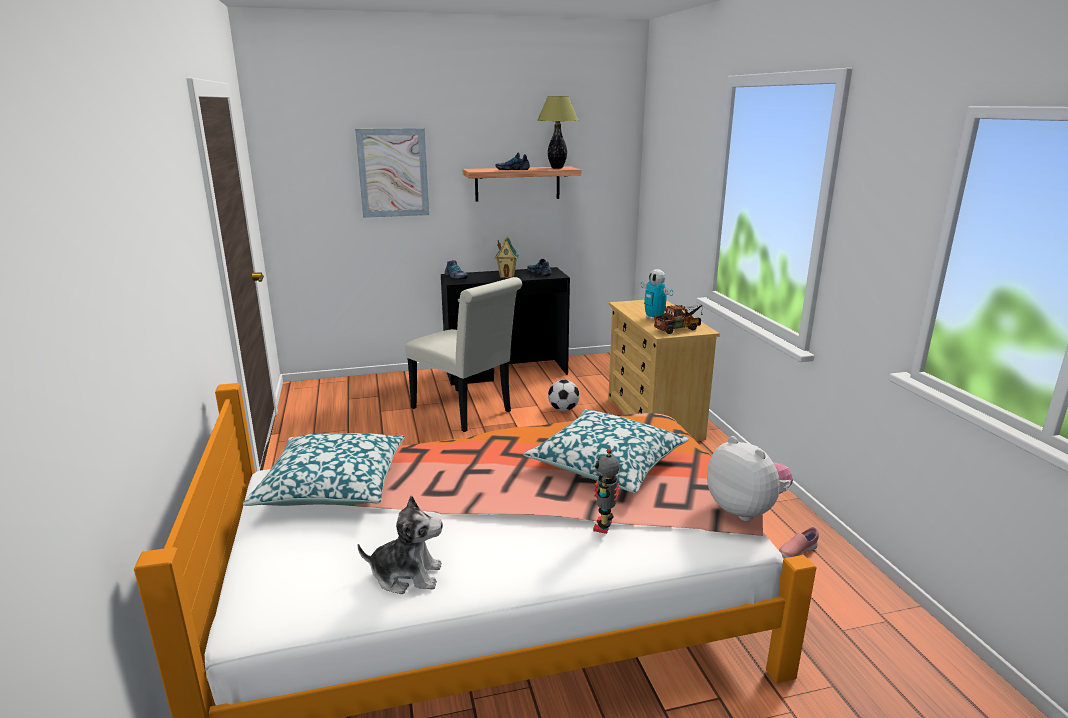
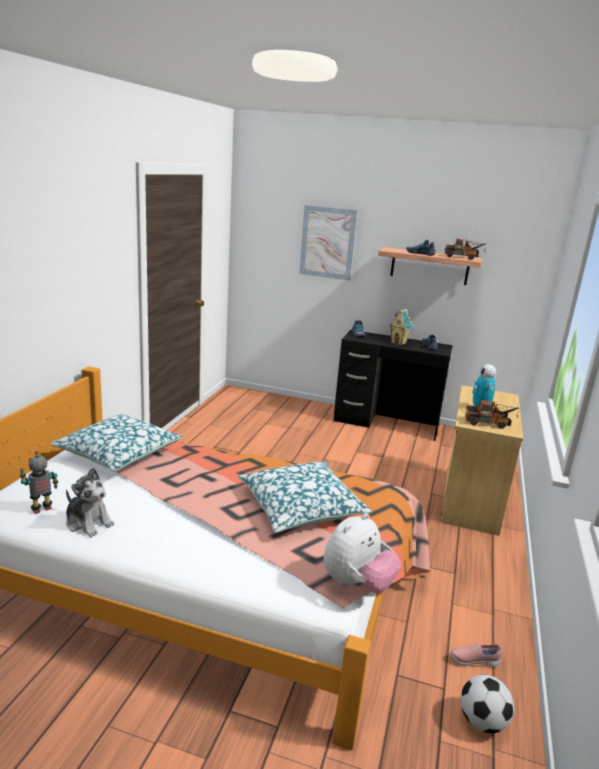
camera: 30 degrees right, 0 degrees up
white chair [405,277,522,432] -> none
table lamp [537,96,579,169] -> toy truck [445,239,486,260]
football [548,380,580,411] -> football moved to [460,675,514,733]
toy robot [593,448,620,534] -> toy robot moved to [20,451,58,514]
plush toy [707,436,793,522] -> plush toy turned 45 degrees clockwise [324,513,401,593]

